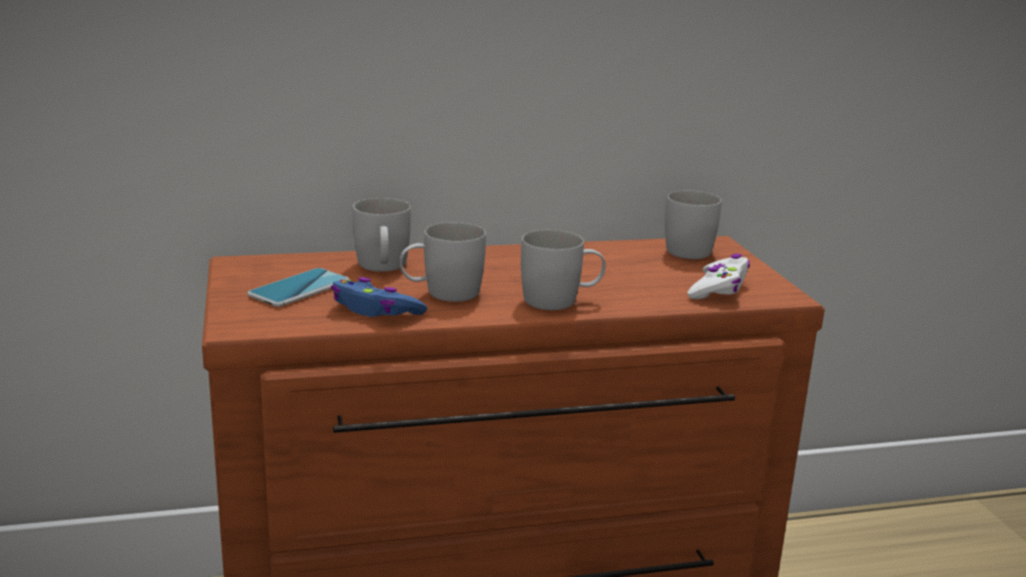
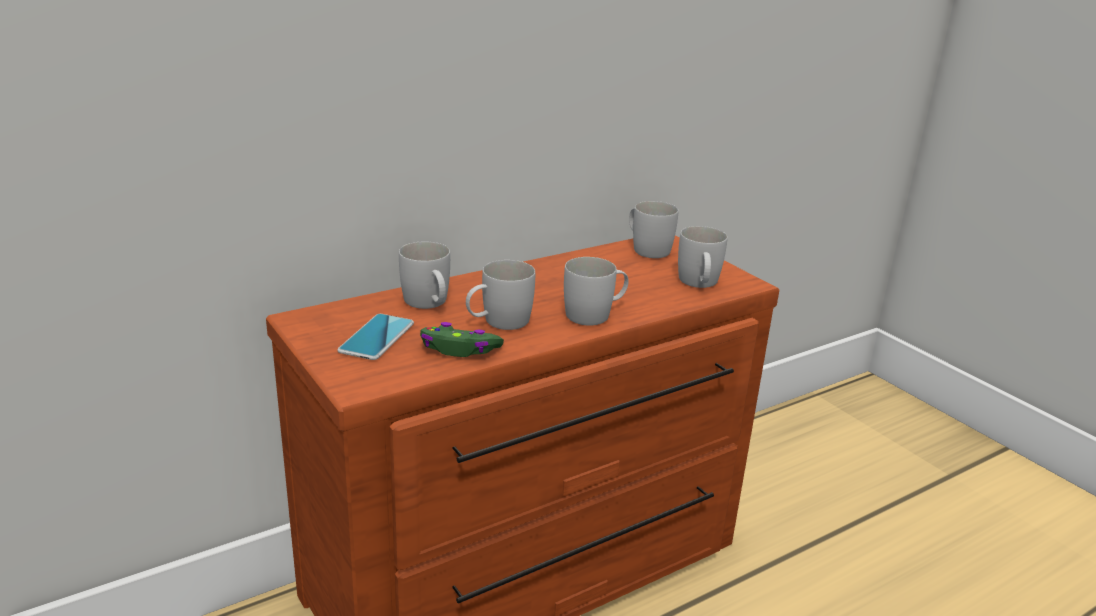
camera: 20 degrees left, 5 degrees up
blue game controller [330,277,427,317] -> green game controller [420,322,504,357]
white game controller [688,254,750,299] -> white mug [678,226,728,288]

